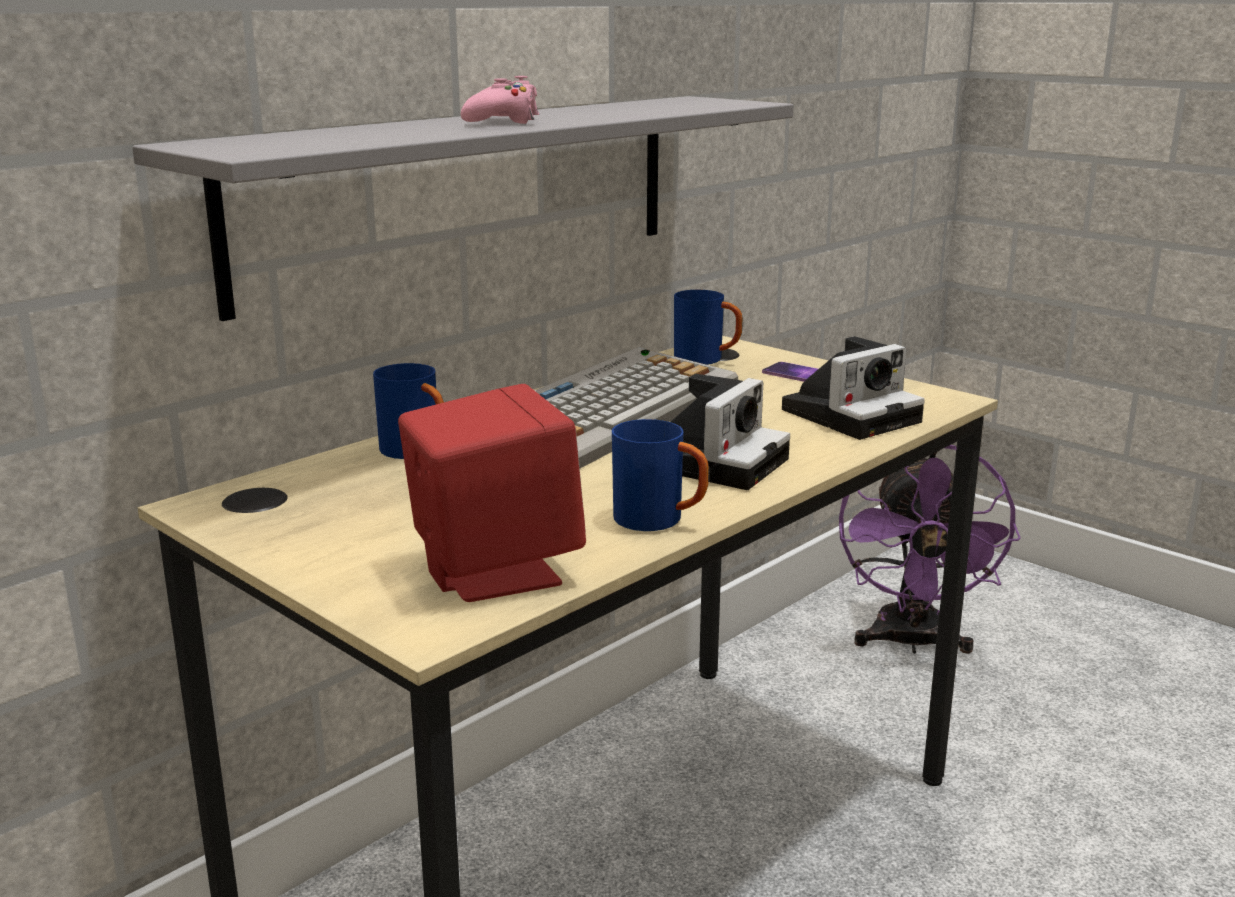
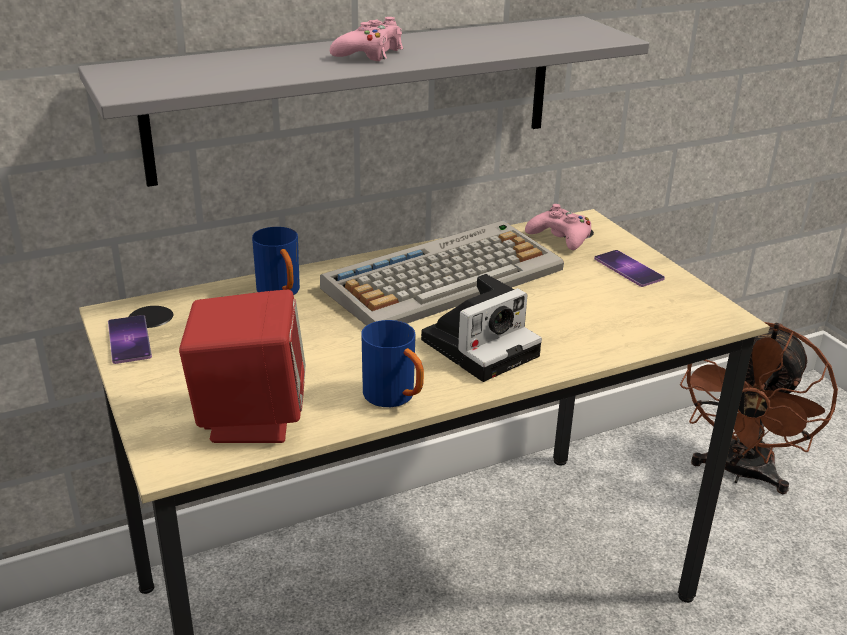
camera: 20 degrees right, 10 degrees up
blue mug [674,290,743,365] -> pink game controller [525,204,591,250]
camera [782,336,925,440] -> none
purple fan [839,445,1021,654] -> brown fan [680,322,838,494]
none -> phone [108,315,152,364]

